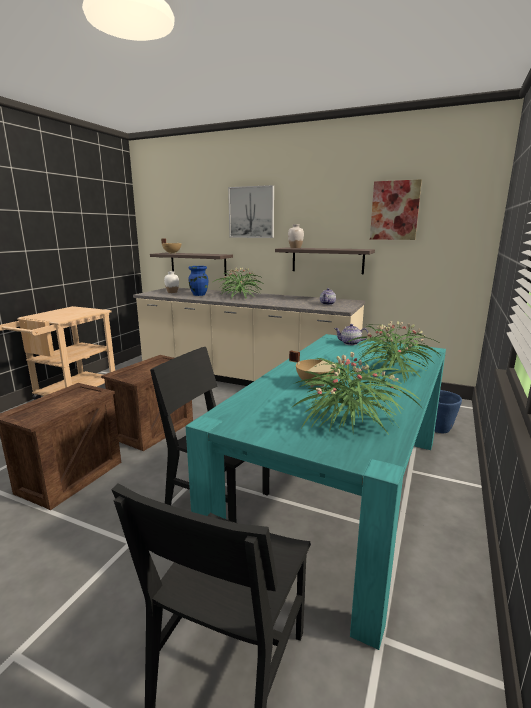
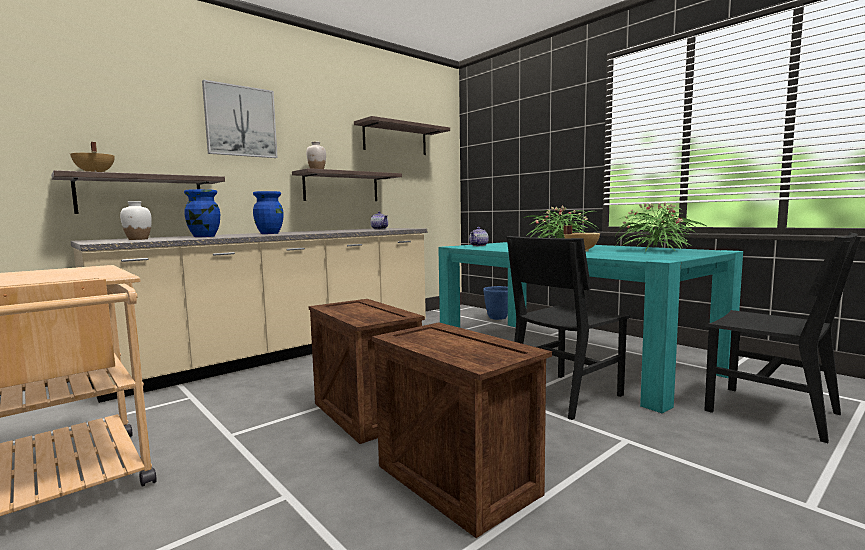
camera: 65 degrees left, 10 degrees down
potted plant [213,268,264,300] -> blue vase [253,191,284,234]
picture [370,179,422,240] -> shelf [354,116,450,155]

